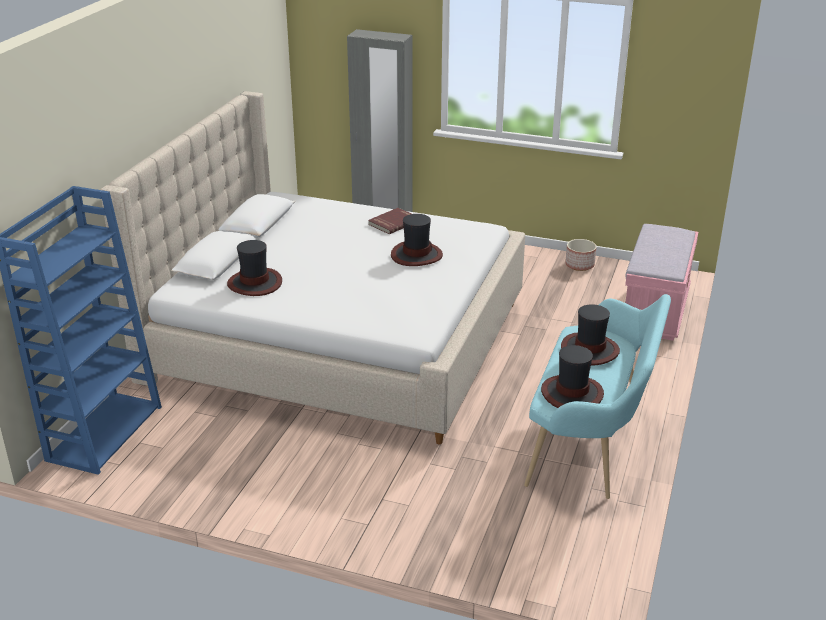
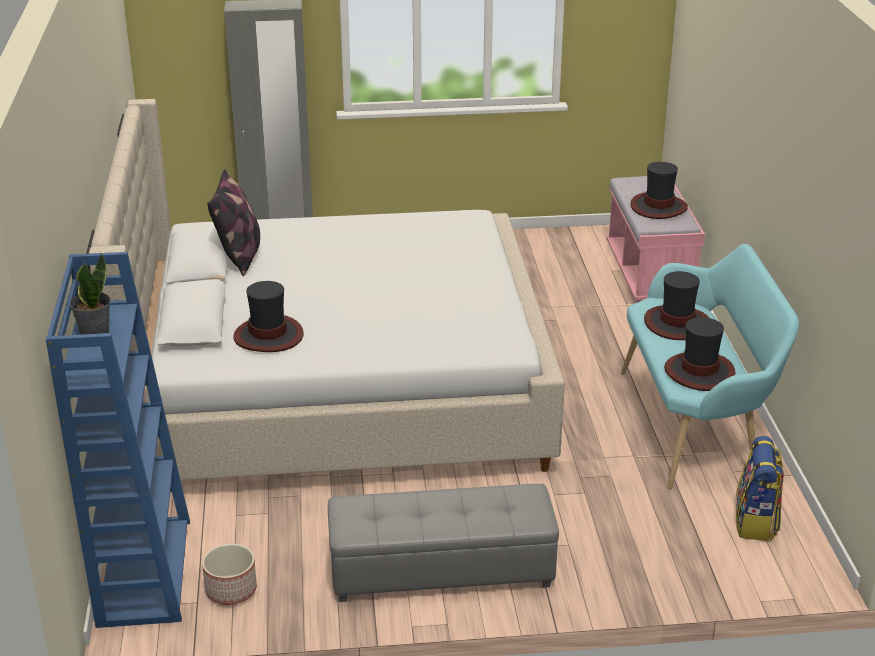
camera: 25 degrees left, 0 degrees up
red book [368,208,412,234] -> none
hat [391,214,443,266] -> hat moved to [630,162,688,219]
planter [565,239,597,271] -> planter moved to [202,544,257,605]
none -> potted plant [70,253,110,335]
none -> pillow [207,169,260,276]
none -> grey ottoman [328,484,559,602]
none -> backpack [736,436,784,541]

